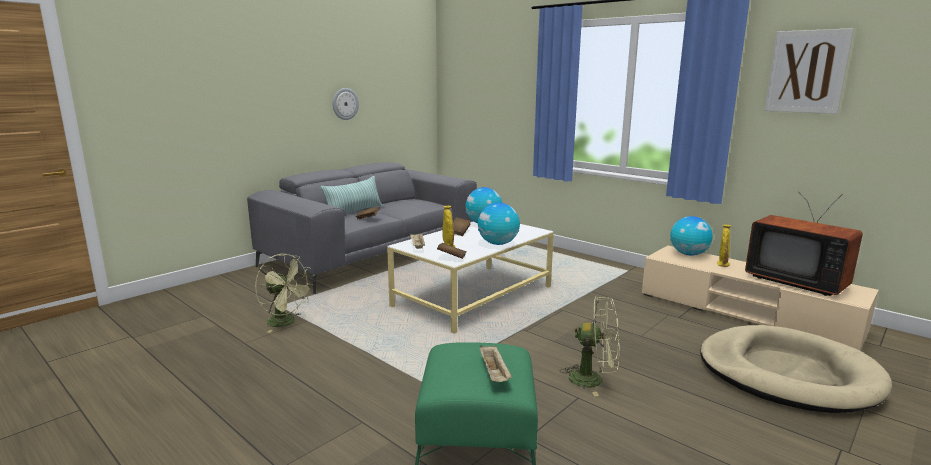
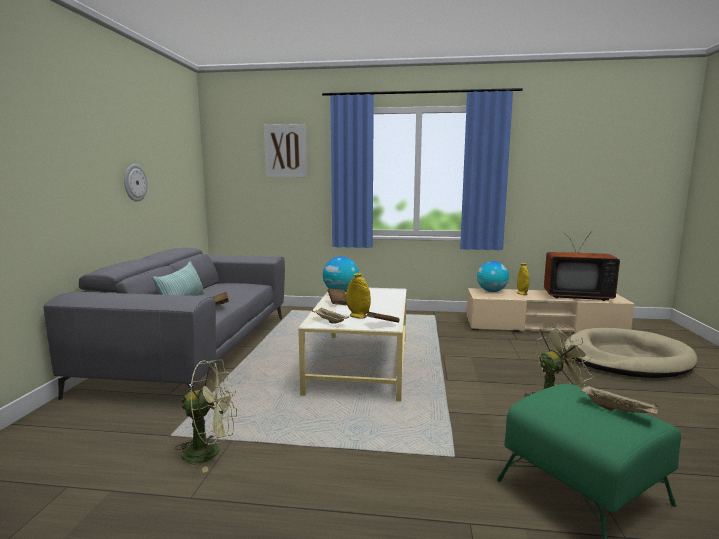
camera: 35 degrees left, 5 degrees down
globe [478,203,520,245] -> none
picture [764,28,854,114] -> picture moved to [264,124,307,177]

